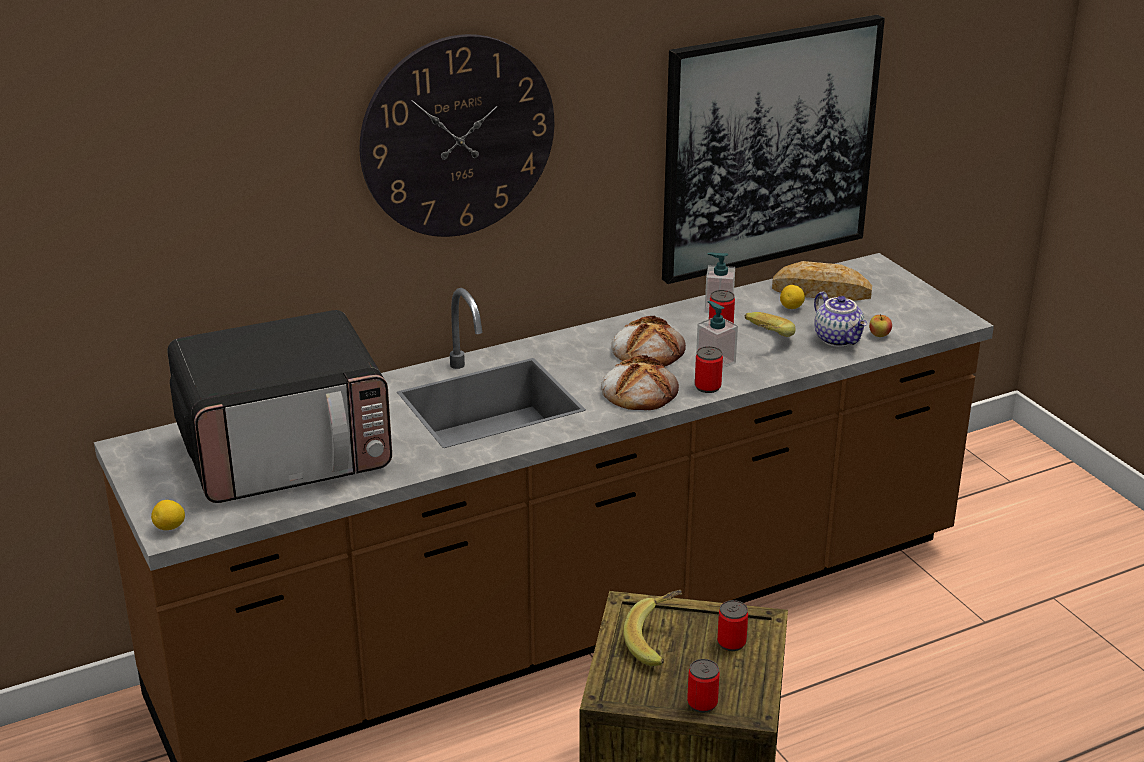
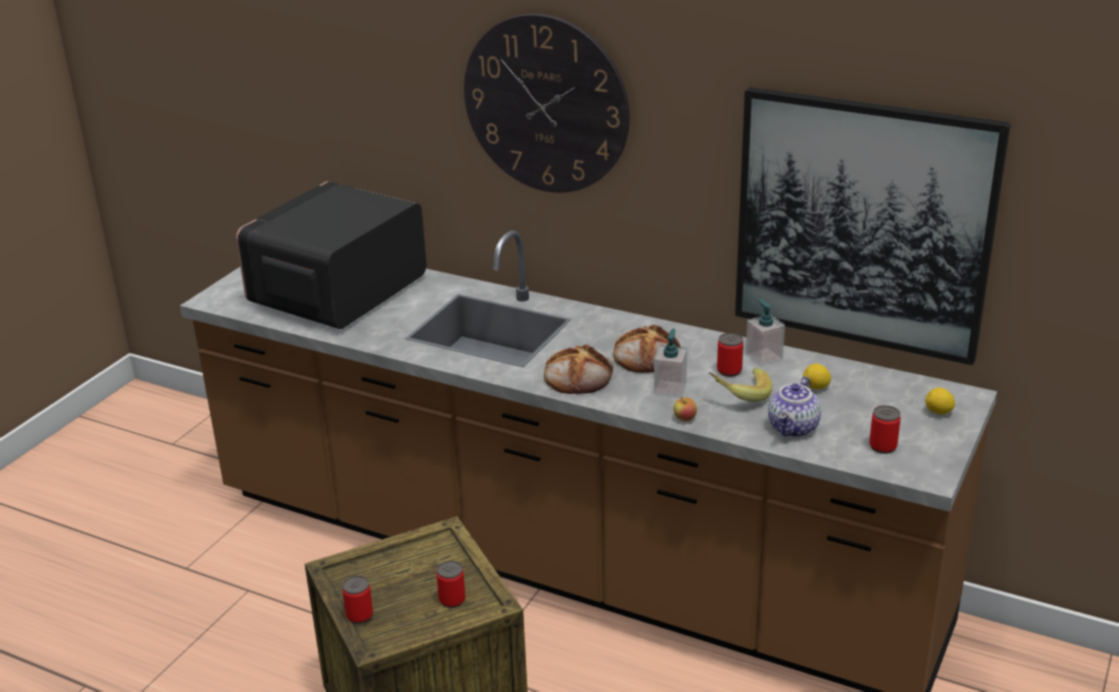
camera: 55 degrees right, 0 degrees up
lemon [151,500,185,530] -> lemon moved to [925,388,955,415]
microwave [167,310,392,503] -> microwave turned 90 degrees clockwise [236,181,426,329]
banana [624,590,682,666] -> none
can [695,346,723,393] -> can moved to [869,405,901,454]
bread [772,261,872,301] -> none
apple [869,314,892,337] -> apple moved to [674,397,697,421]

